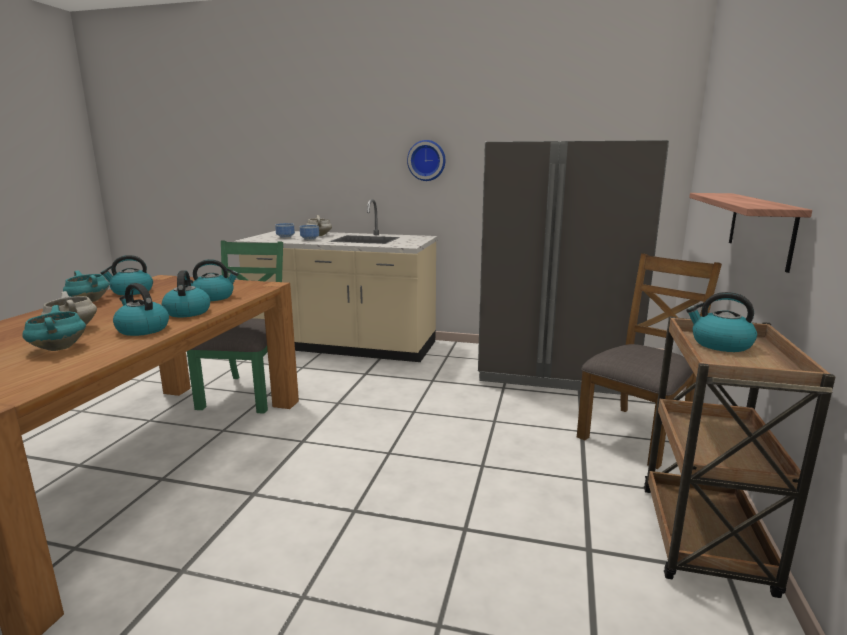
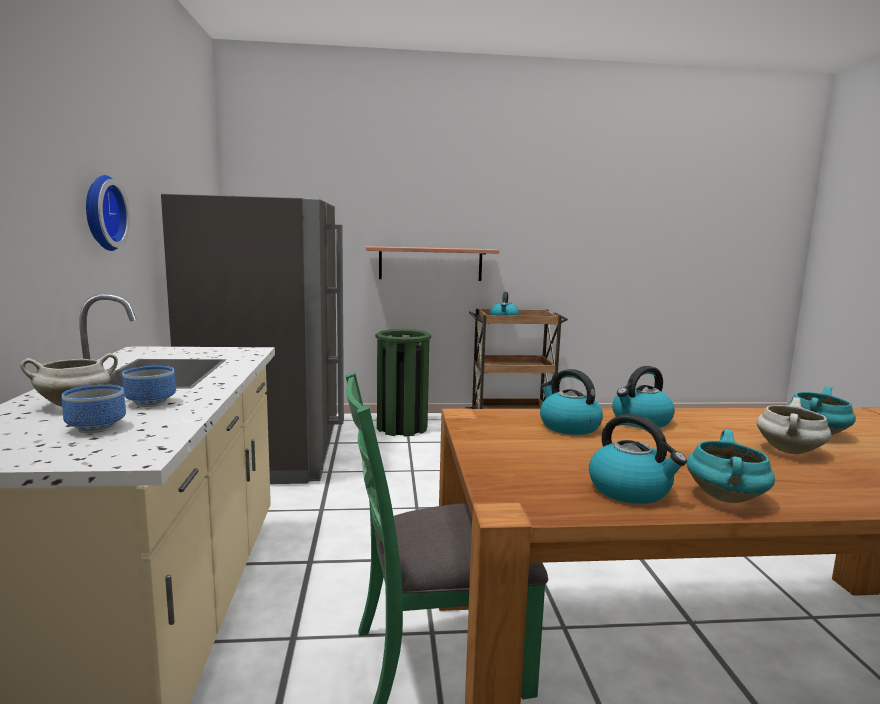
camera: 110 degrees left, 5 degrees down
kettle [113,283,169,336] -> none
brown chair [577,253,722,469] -> green trash can [376,329,431,437]

